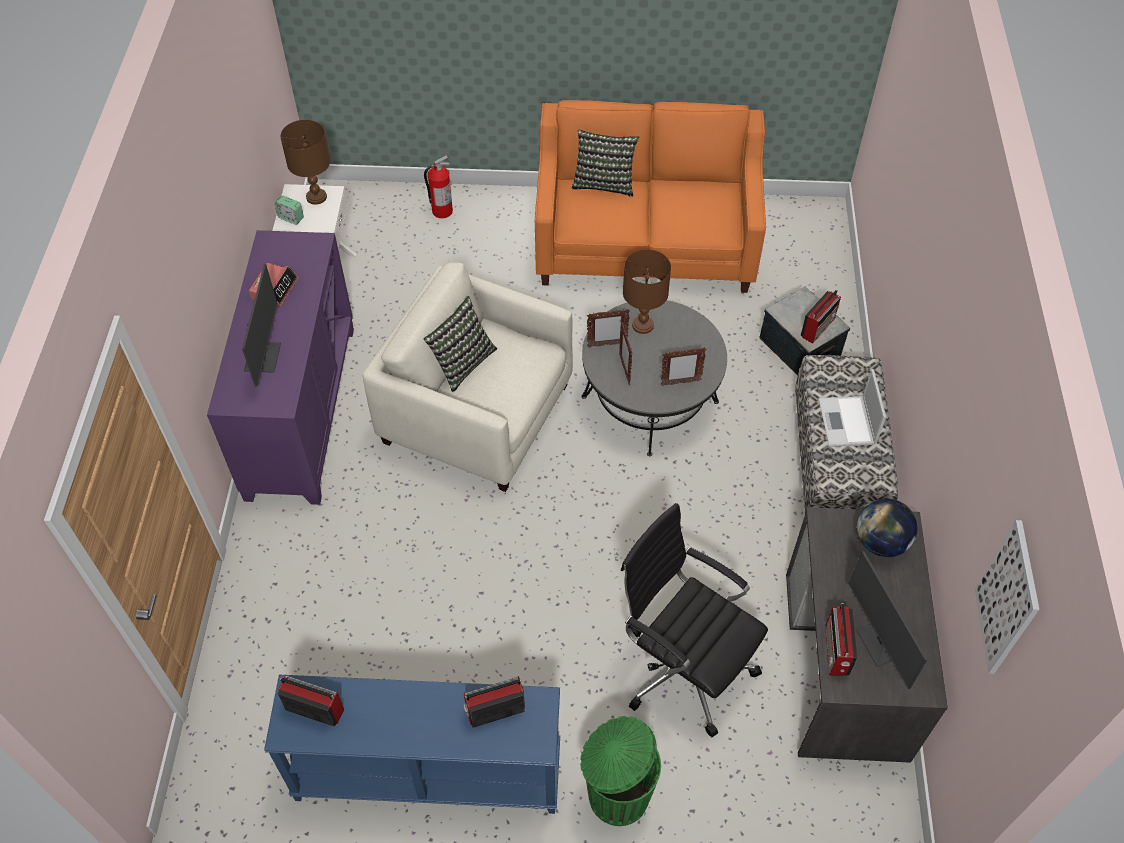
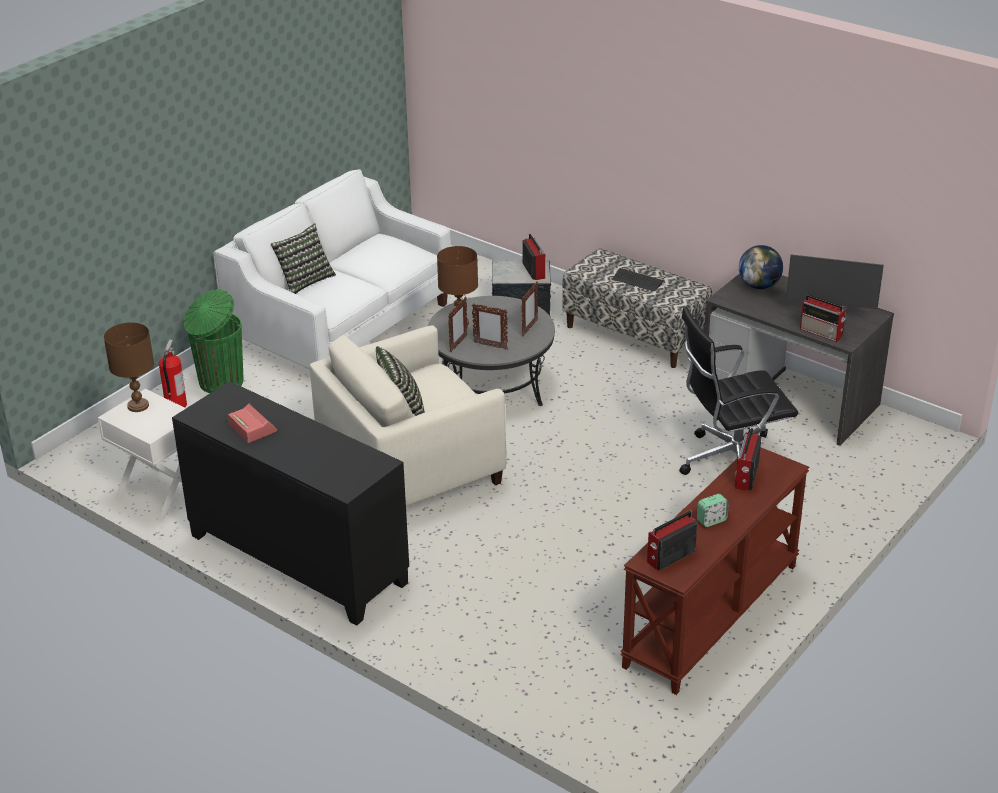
camera: 55 degrees left, 20 degrees down
purple cabinet [207,230,354,505] -> black cabinet [172,381,409,626]
monitor [242,264,281,387] -> none
blue console table [264,675,560,814] -> brown console table [620,448,809,695]
alarm clock [275,196,304,225] -> alarm clock moved to [697,494,729,527]
orange sofa [535,100,766,293] -> white sofa [213,169,451,369]
green trash can [580,716,661,826] -> green trash can moved to [183,289,243,393]
laptop [819,369,886,447] -> keyboard [613,268,663,291]
picture [975,520,1040,674] -> none

